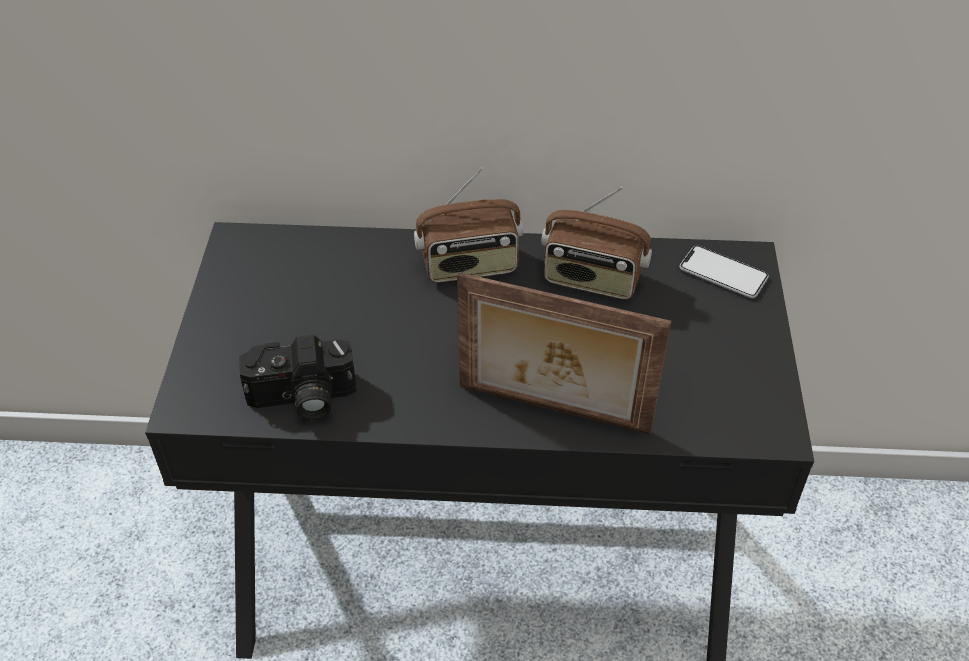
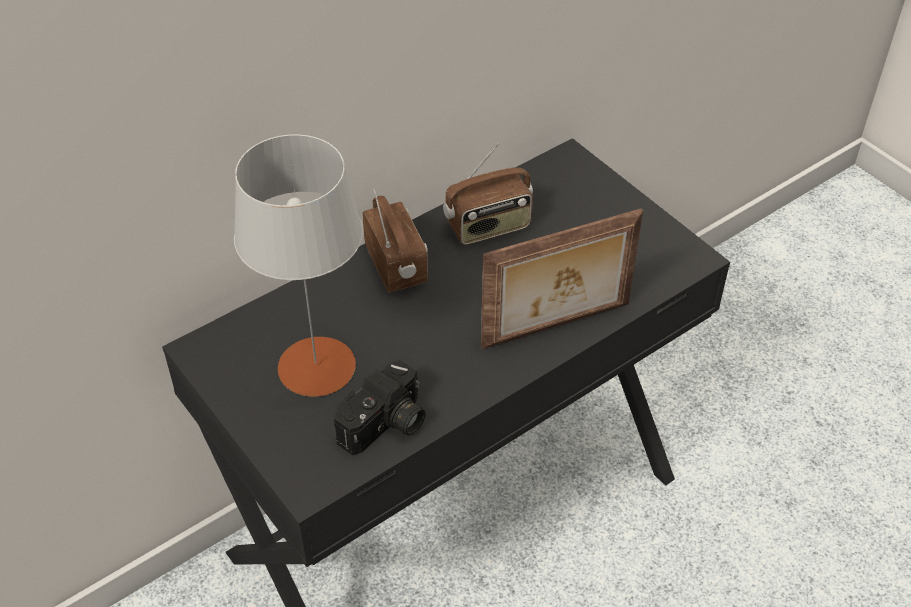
camera: 40 degrees left, 0 degrees up
radio [414,168,523,283] -> radio turned 60 degrees counterclockwise [362,189,428,293]
phone [679,245,769,298] -> none
none -> grey table lamp [234,135,363,397]

